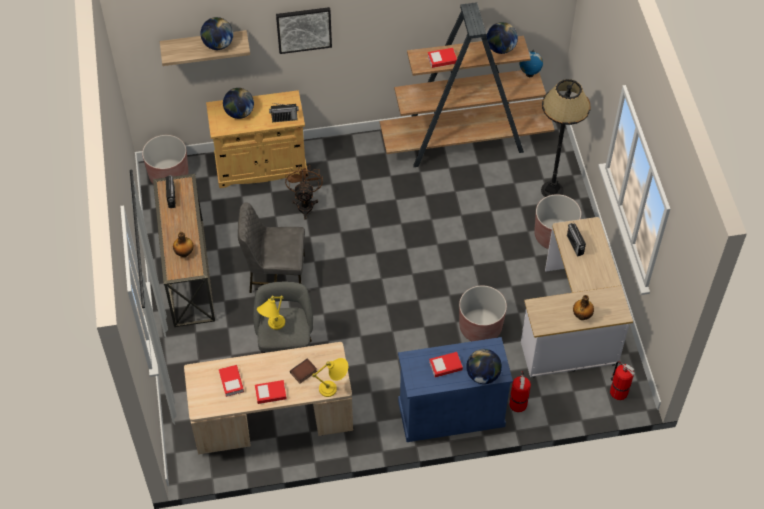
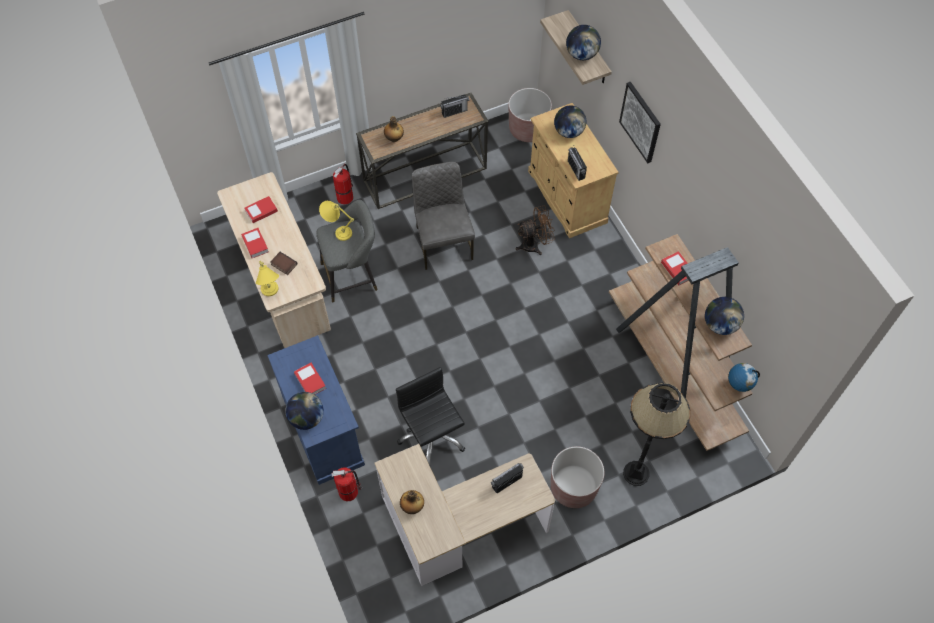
camera: 75 degrees right, 5 degrees up
brown planter [459,285,507,341] -> black office chair [396,367,465,466]
fire extinguisher [610,361,635,400] -> fire extinguisher moved to [333,164,353,205]

